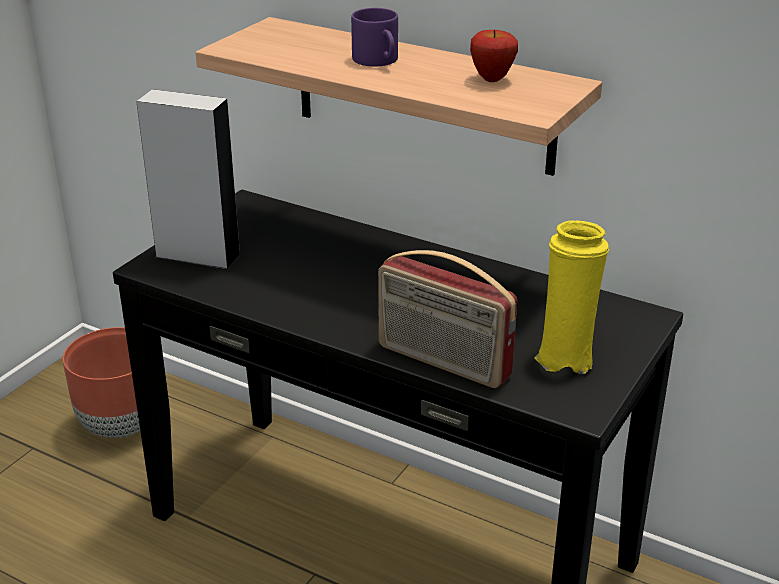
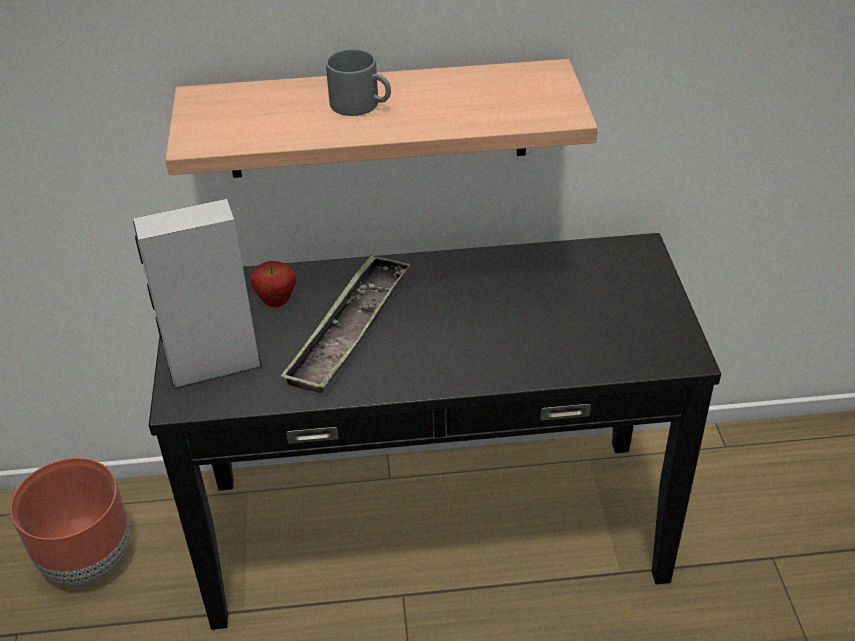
camera: 35 degrees left, 10 degrees up
purple mug [351,8,398,66] -> grey mug [326,49,391,116]
radio [378,250,517,388] -> none
apple [470,30,518,82] -> apple moved to [250,261,296,308]
yellow vase [534,220,609,374] -> none
none -> tray [280,255,411,393]

